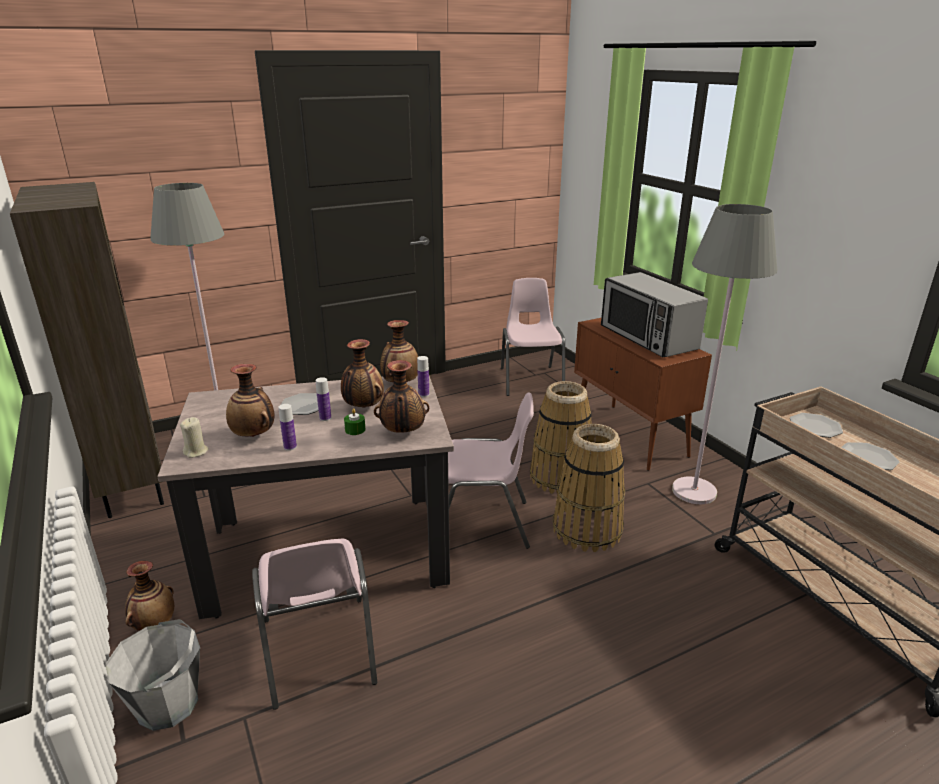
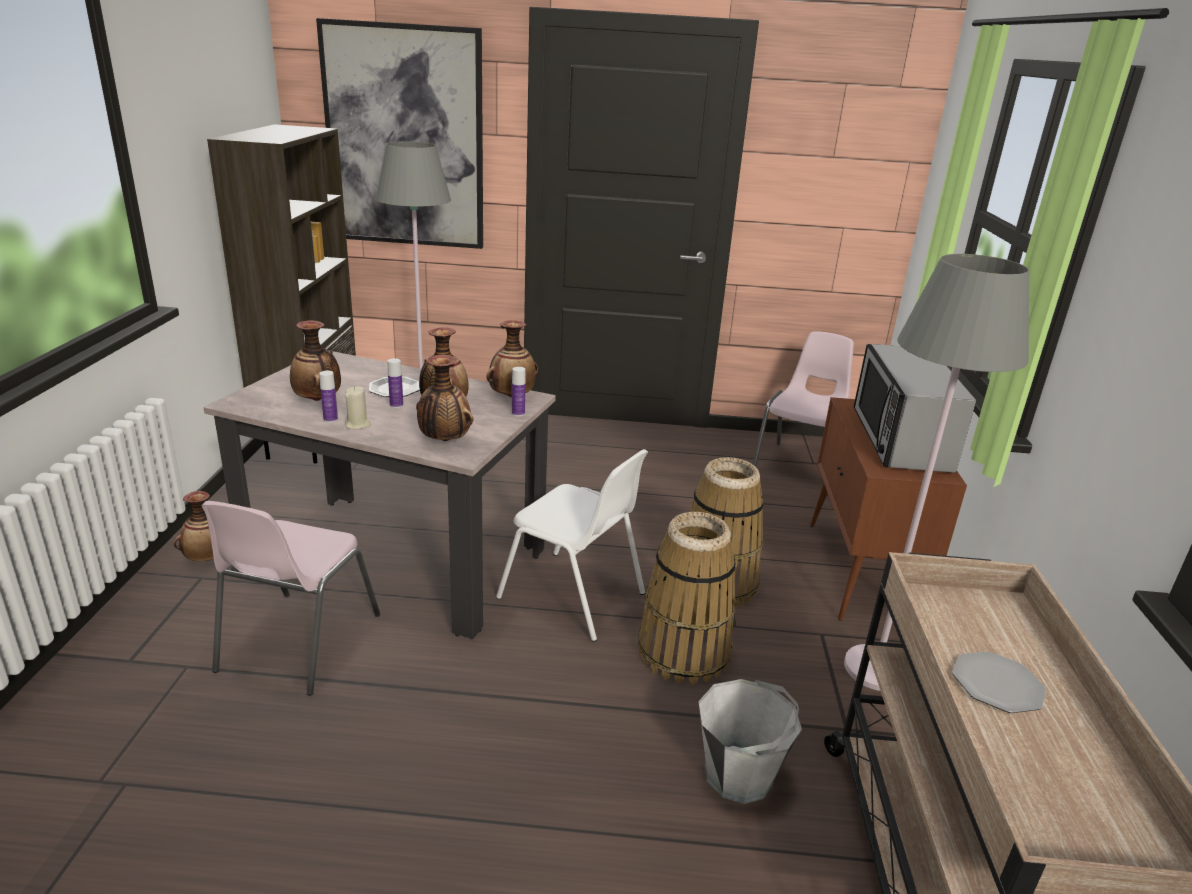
camera: 30 degrees right, 0 degrees up
grey bucket [105,619,200,731] -> grey bucket moved to [699,679,802,804]
beige candle [180,417,209,458] -> beige candle moved to [345,386,371,429]
green candle [344,408,365,435] -> none
pink chair [448,392,534,549] -> white chair [496,449,648,642]
plate [790,413,843,438] -> none
none -> picture [316,18,483,249]

